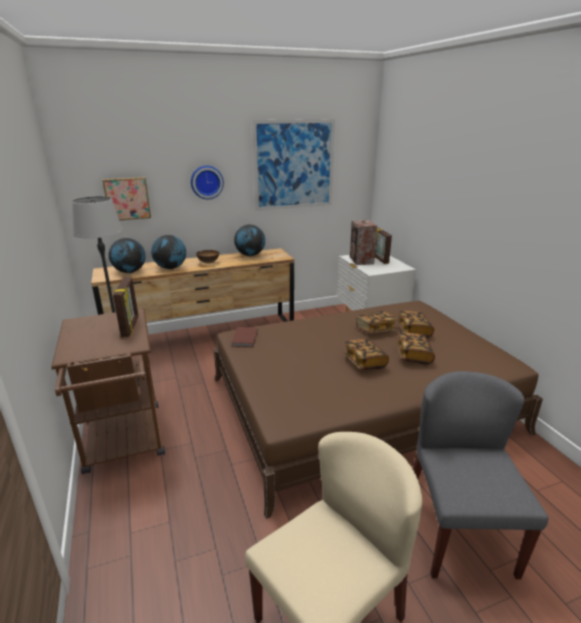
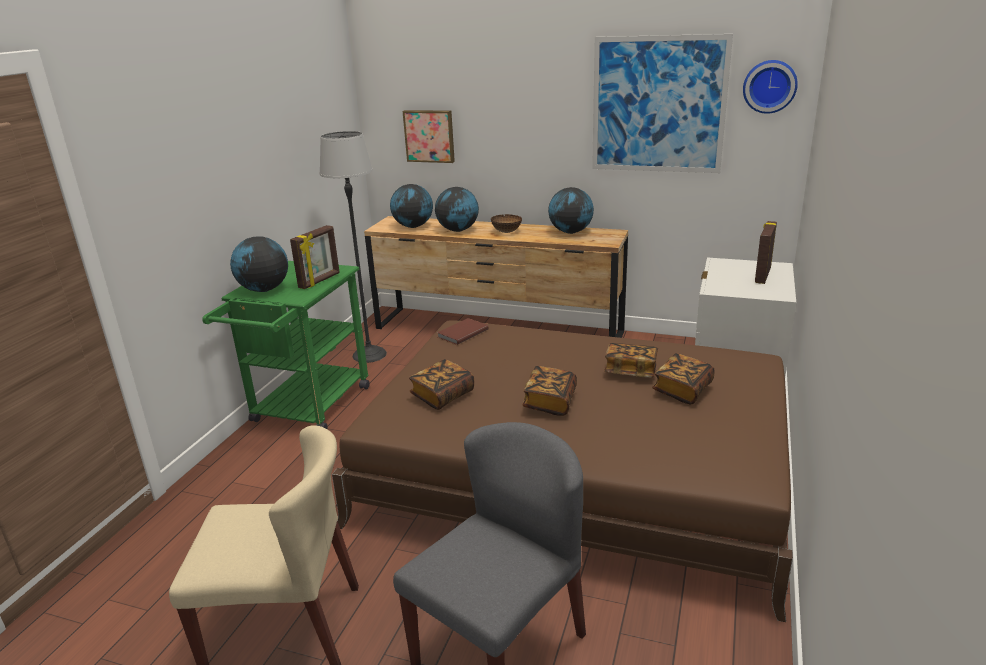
camera: 40 degrees right, 0 degrees up
brown cart [51,309,165,474] -> green cart [202,261,370,429]
wall clock [191,166,224,199] -> wall clock moved to [743,60,798,114]
speaker [350,220,377,265] -> none
book [397,332,435,364] -> book moved to [409,359,474,410]
none -> globe [230,236,288,292]

